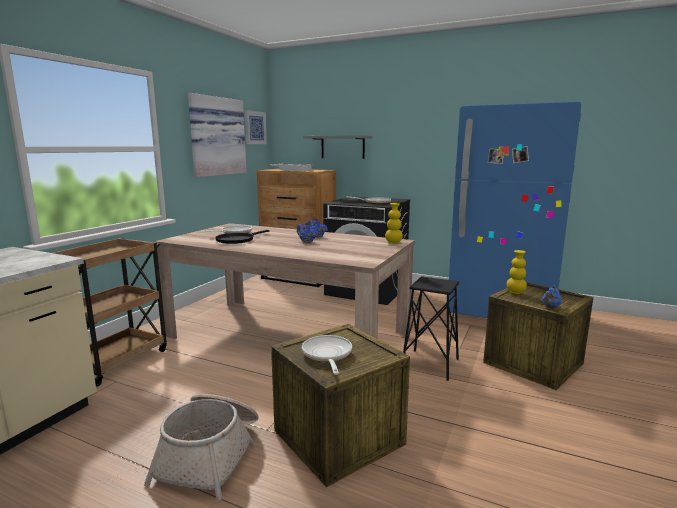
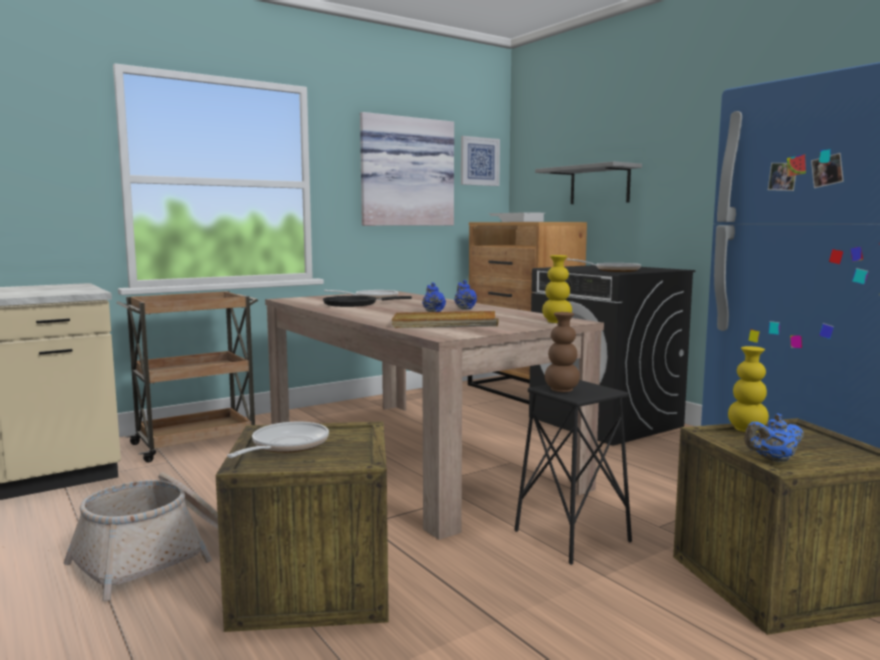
camera: 30 degrees right, 5 degrees down
none -> beige tray [392,311,499,328]
none -> brown vase [545,312,580,392]

